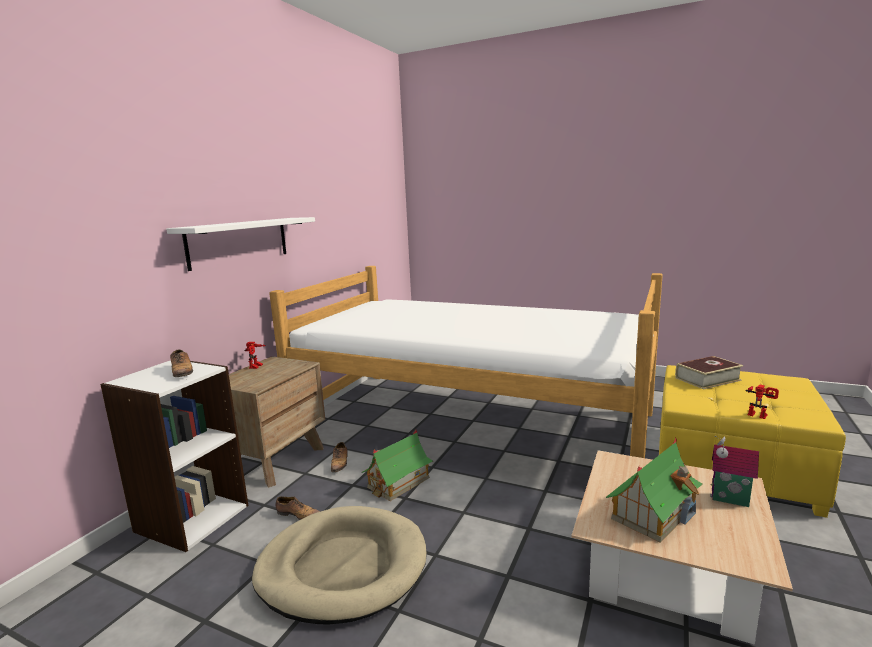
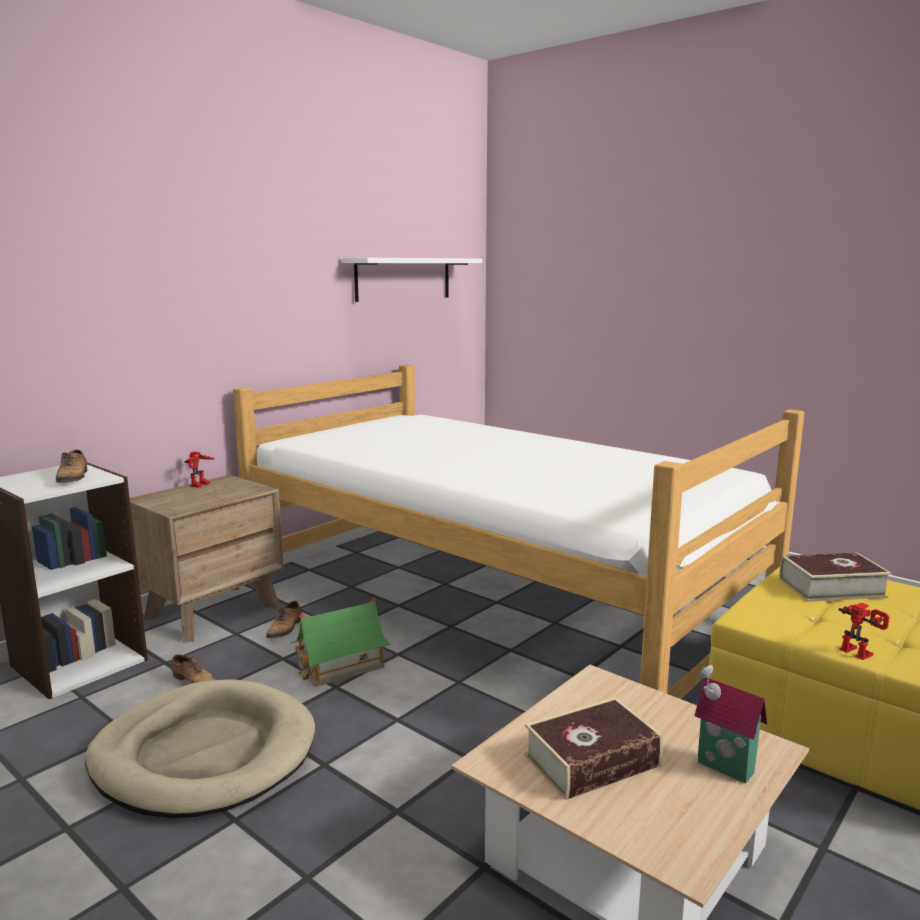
camera: 15 degrees right, 0 degrees up
white shelf [166,217,315,271] -> white shelf moved to [341,258,482,302]
toy house [606,438,702,543] -> book [524,697,663,800]

